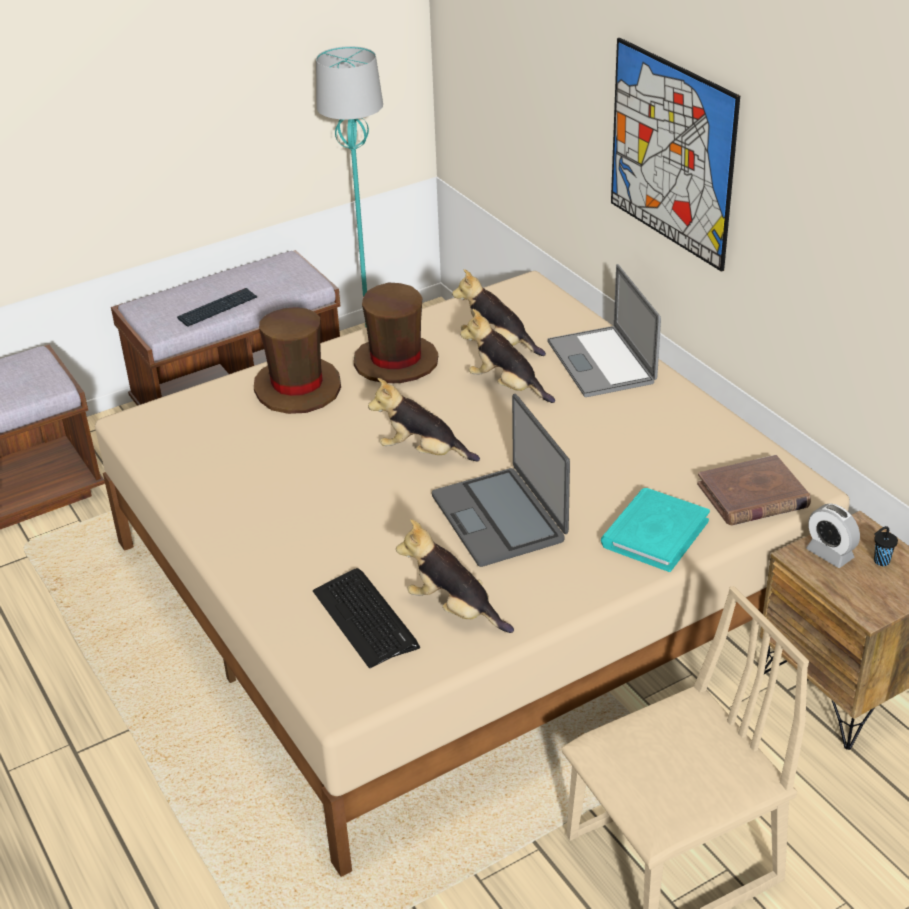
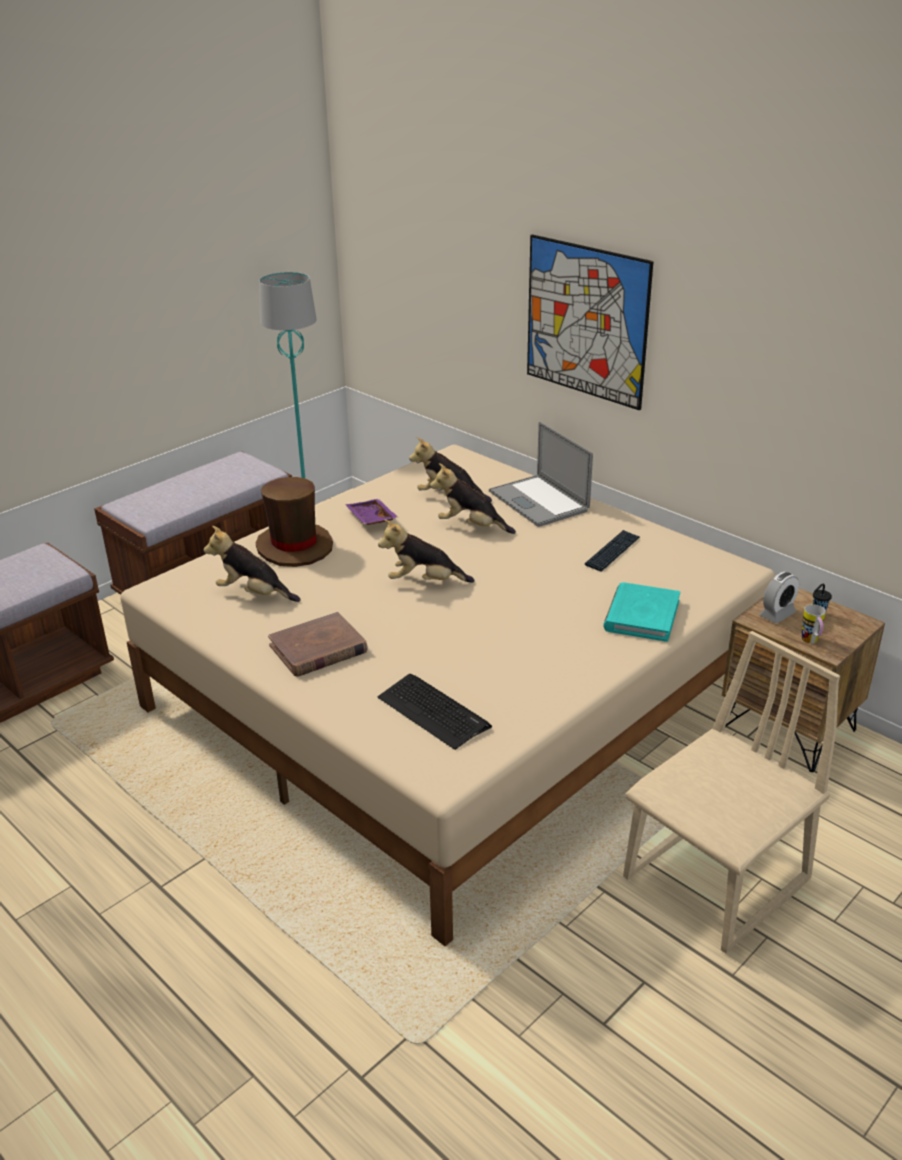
camera: 15 degrees left, 5 degrees down
keyboard [177,288,258,327] -> keyboard moved to [585,530,640,572]
brown hat [354,283,438,383] -> purple tray [345,499,398,525]
plush toy [396,519,514,633] -> plush toy moved to [204,526,301,602]
laptop [432,394,570,567] -> none
brown book [697,455,811,526] -> brown book moved to [268,612,368,677]
alarm clock [806,503,860,568] -> alarm clock turned 75 degrees counterclockwise [759,572,799,623]
none -> mug [802,604,826,644]

